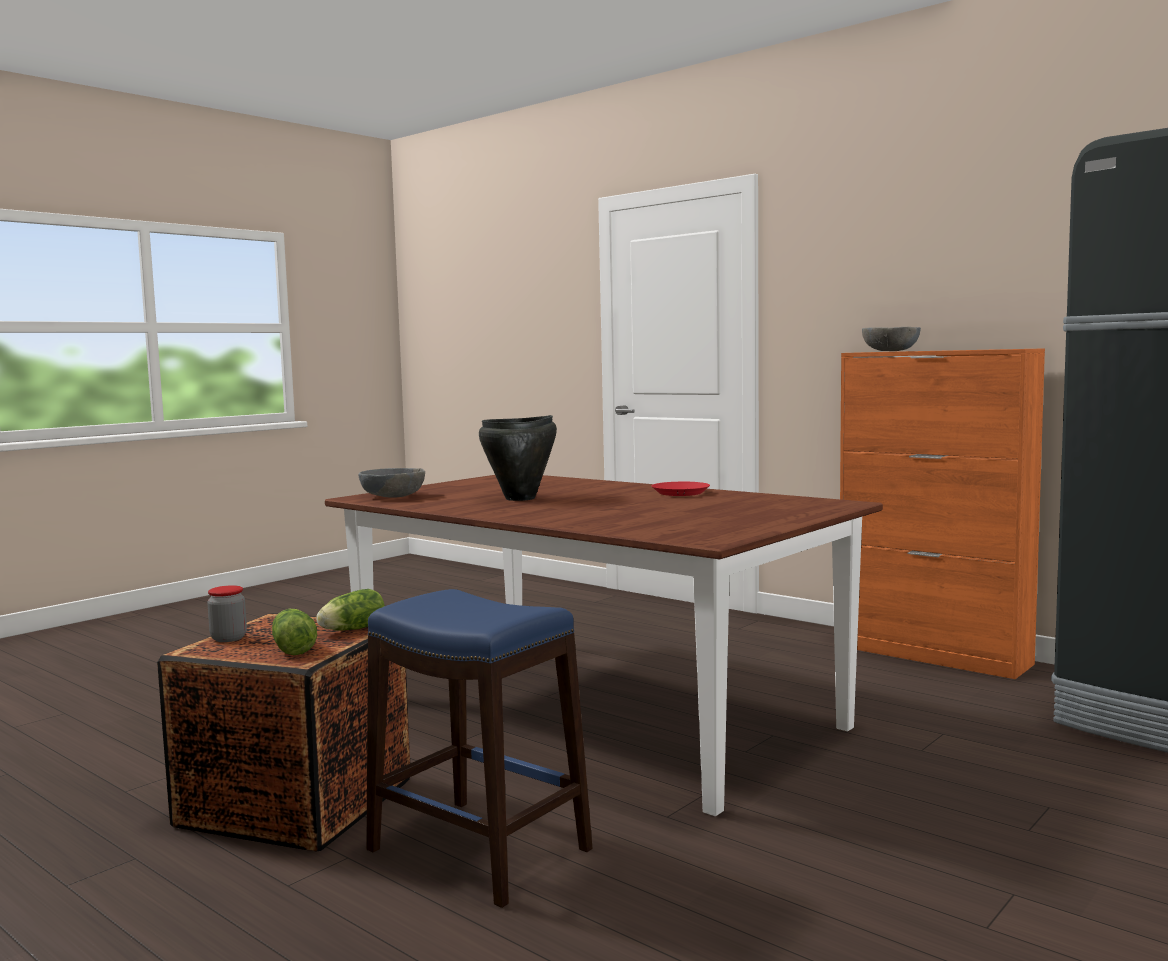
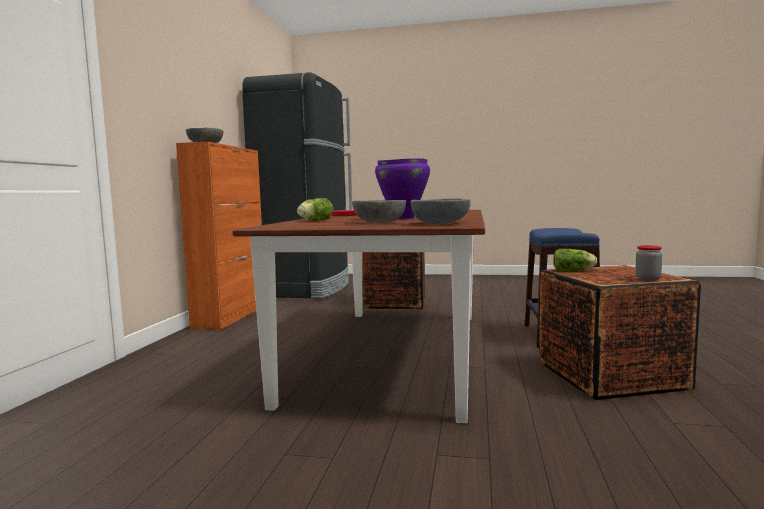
camera: 120 degrees left, 0 degrees up
lettuce [272,609,317,655] -> lettuce moved to [297,198,333,221]
black cooking pot [479,415,557,501] -> purple cooking pot [375,158,430,219]
none -> grey bowl [352,200,406,223]
none -> crate [362,252,425,309]

